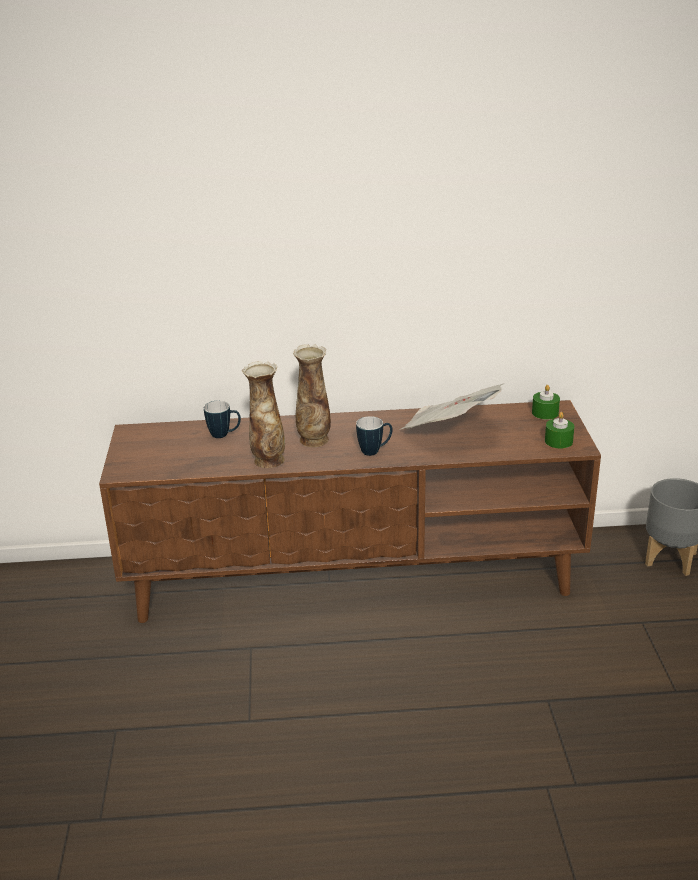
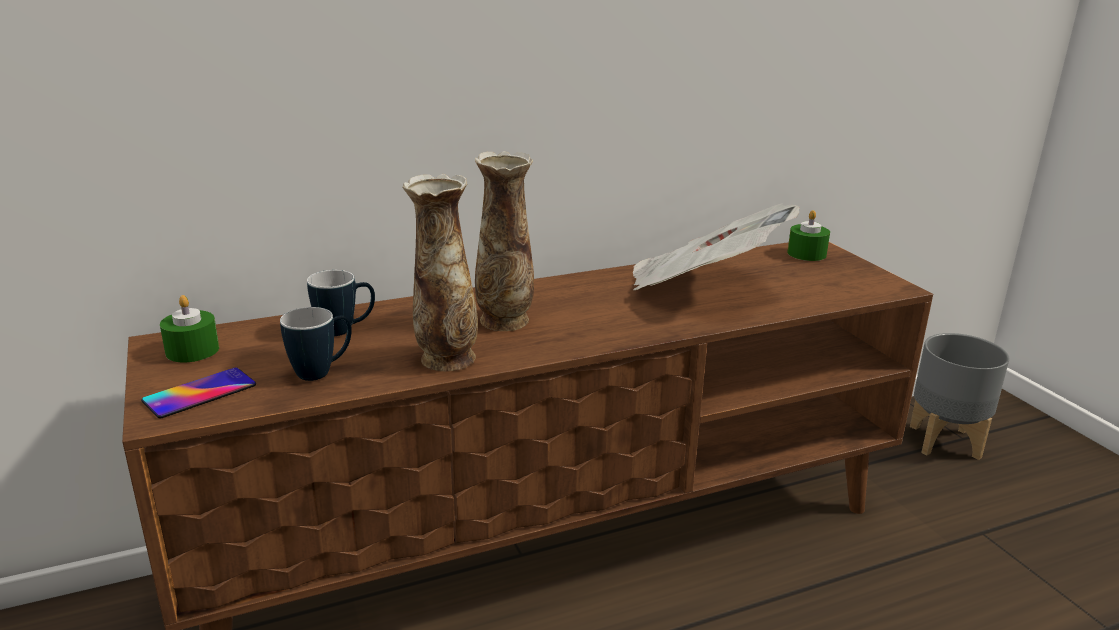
camera: 20 degrees left, 5 degrees down
mug [356,416,393,456] -> mug moved to [280,307,352,381]
green candle [545,412,574,448] -> green candle moved to [160,295,219,363]
none -> phone [141,368,256,418]

